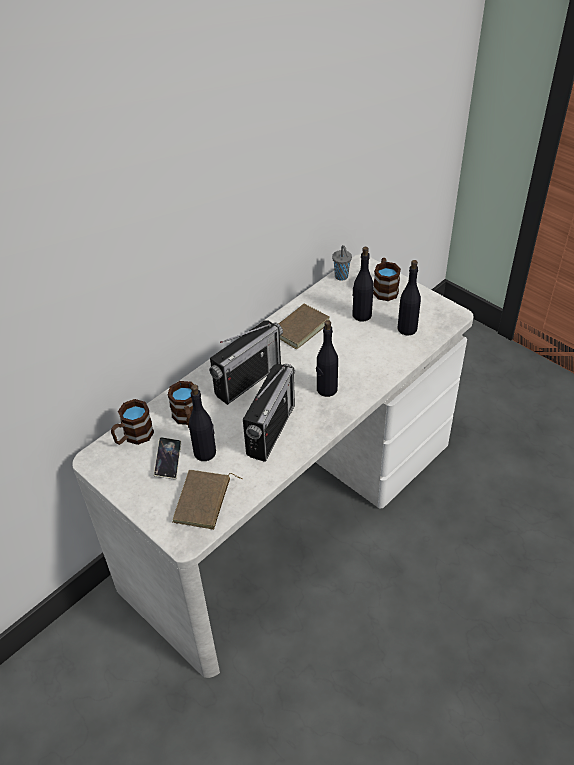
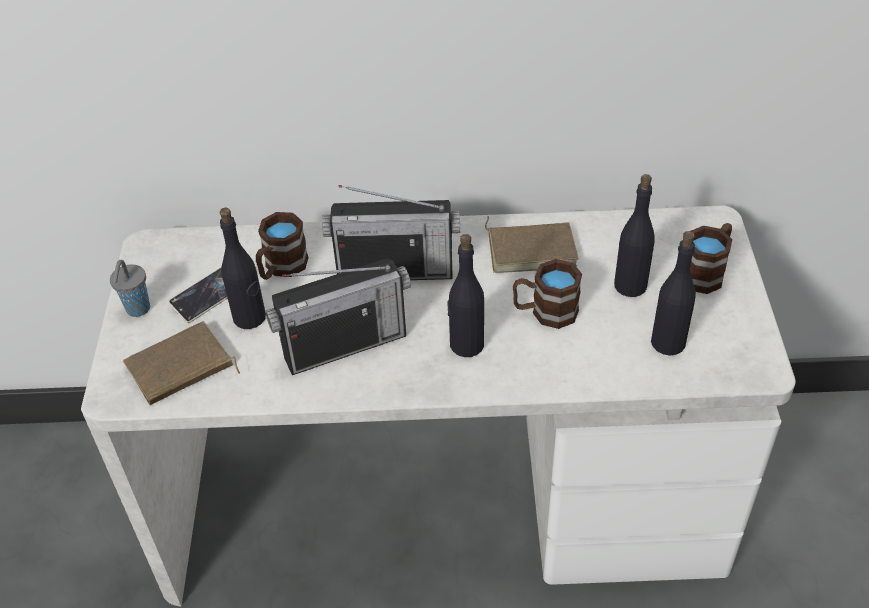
camera: 45 degrees right, 0 degrees up
brown mug [111,399,154,445] -> brown mug moved to [513,259,582,329]
grey cup [332,245,352,281] -> grey cup moved to [110,260,150,317]

